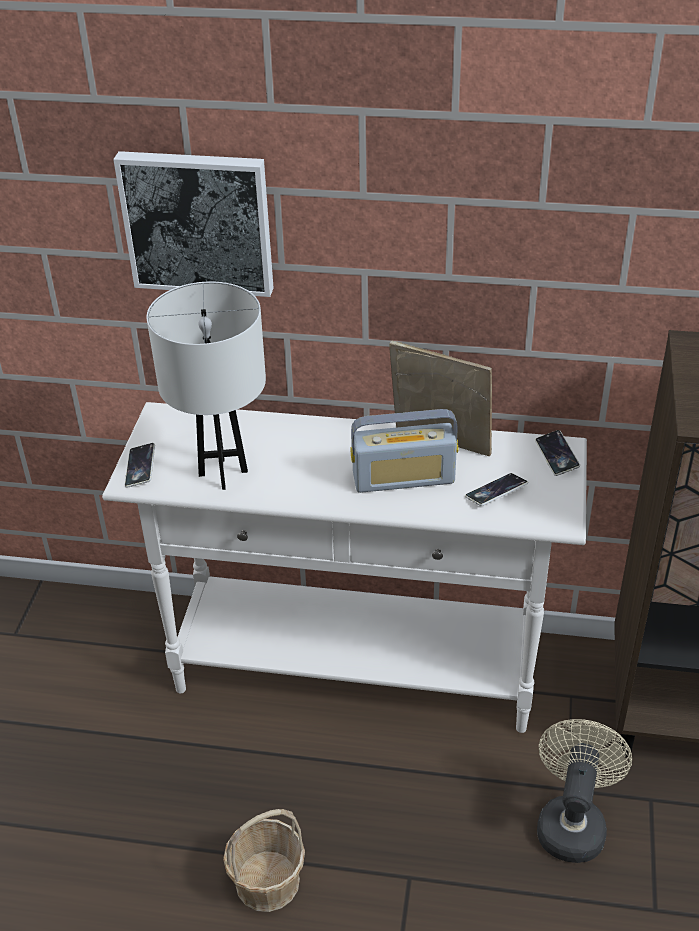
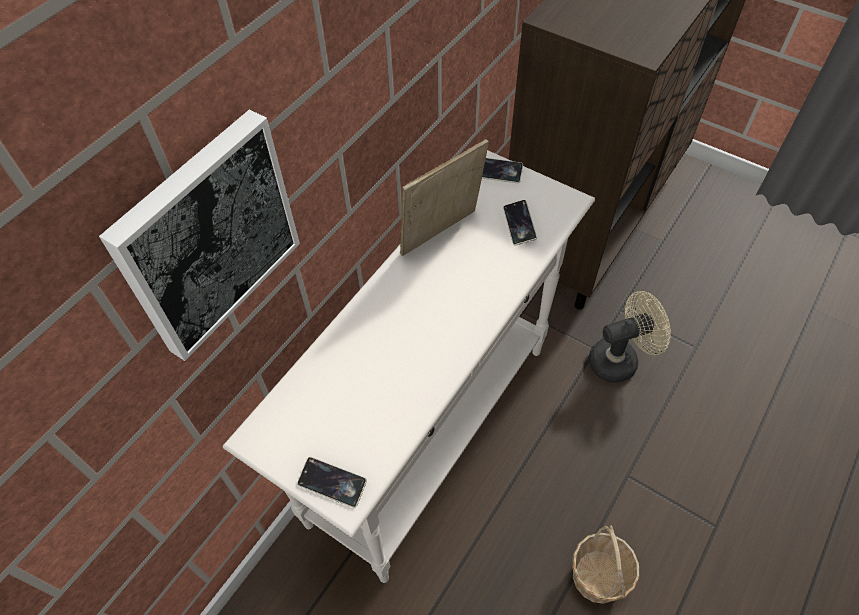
camera: 65 degrees left, 15 degrees up
white table lamp [146,281,266,490] -> none
radio [350,409,458,493] -> none
beige fan [537,719,632,863] -> beige fan turned 120 degrees clockwise [589,291,671,383]

